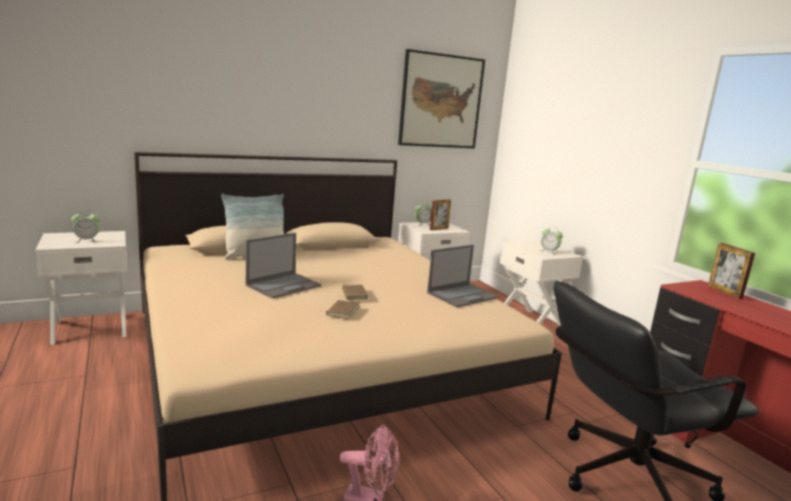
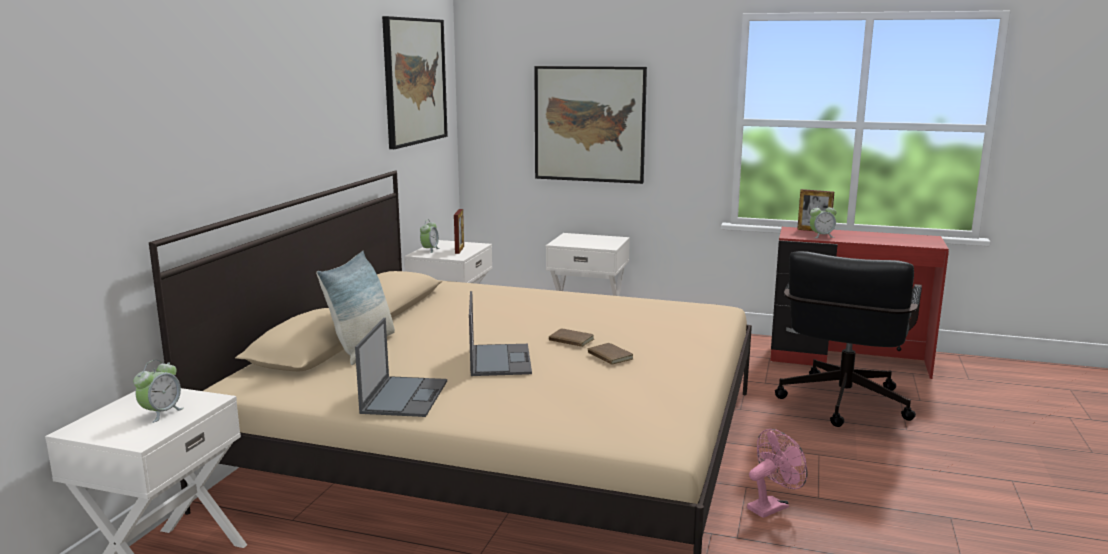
camera: 45 degrees left, 0 degrees up
laptop [427,245,498,308] -> laptop moved to [355,318,447,417]
alarm clock [541,226,563,255] -> alarm clock moved to [810,203,837,238]
none -> picture [534,66,647,184]

